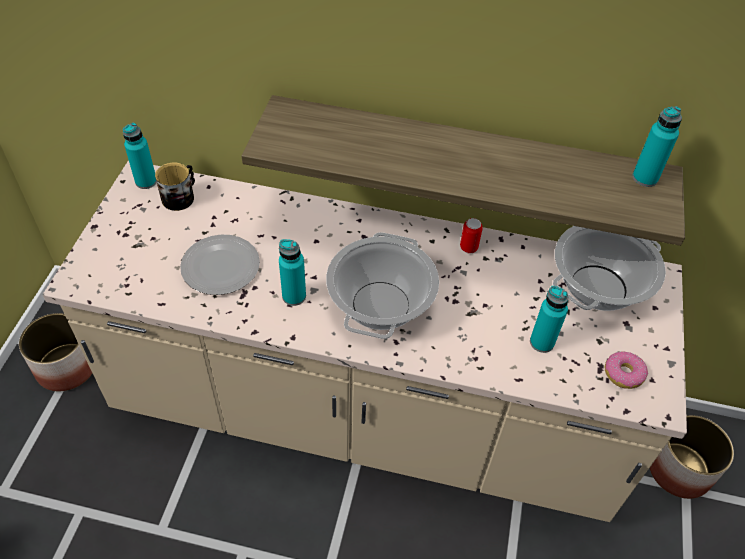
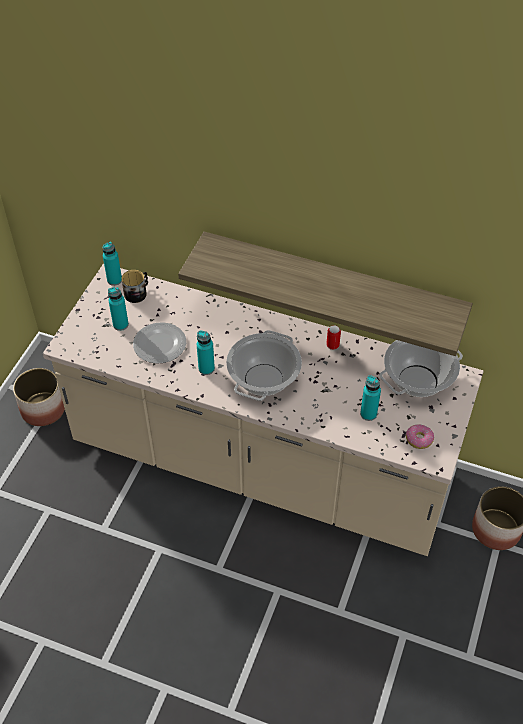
camera: 10 degrees right, 0 degrees up
turquoise bottle [632,106,682,187] -> turquoise bottle moved to [108,287,129,331]

